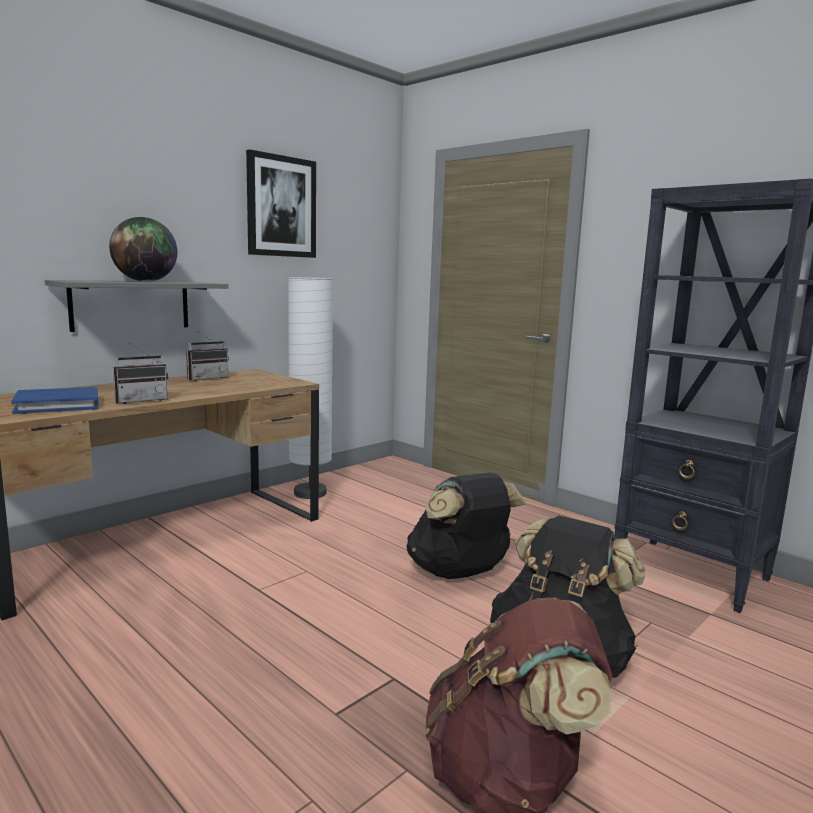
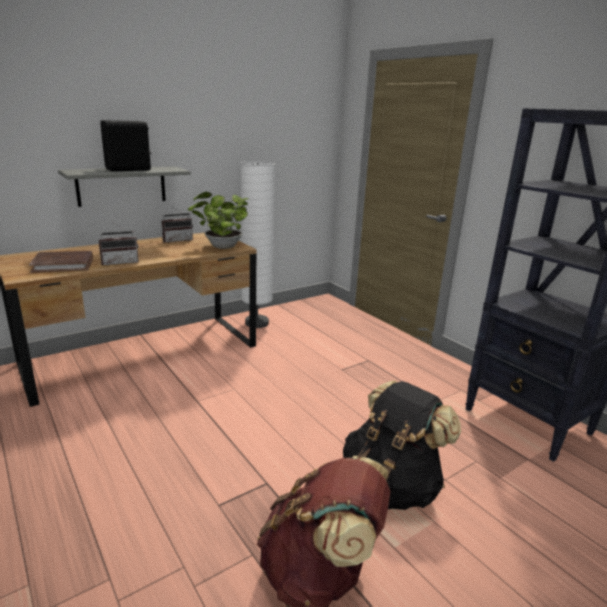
camera: 10 degrees right, 10 degrees up
blue book [11,387,99,414] -> brown book [29,251,93,273]
globe [109,217,177,282] -> black speaker [100,120,152,171]
picture [246,149,316,258] -> none
black backpack [406,473,526,579] -> none
none -> potted plant [188,192,249,249]

